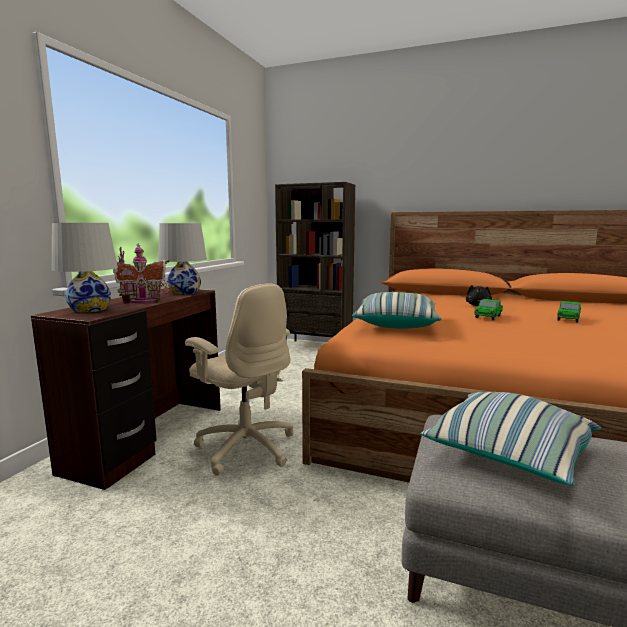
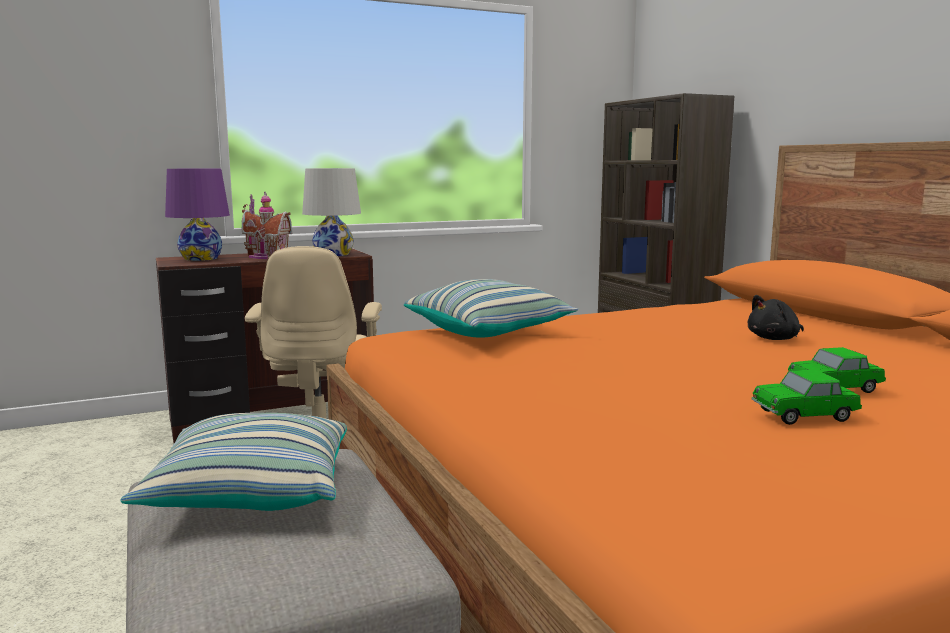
camera: 45 degrees right, 0 degrees up
white table lamp [52,223,118,312] -> purple table lamp [165,169,230,261]
toy car [474,299,503,320] -> toy car moved to [752,370,862,425]

